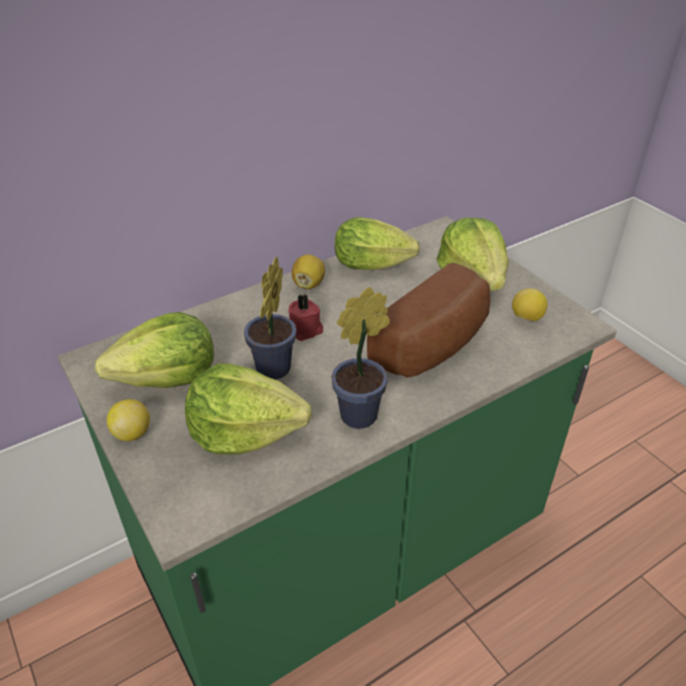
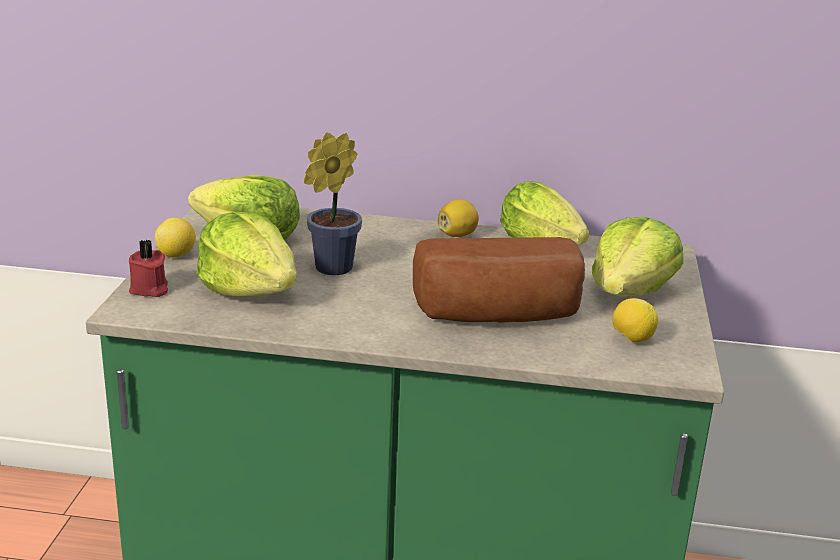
camera: 40 degrees right, 15 degrees down
red candle [288,294,323,341] -> red candle moved to [129,240,168,297]
potted plant [331,287,390,429] -> none

